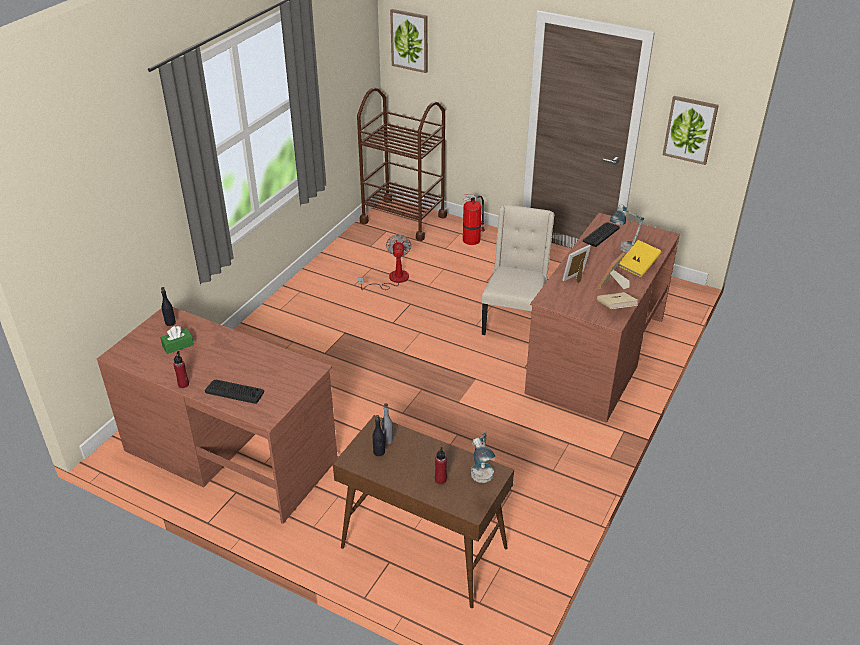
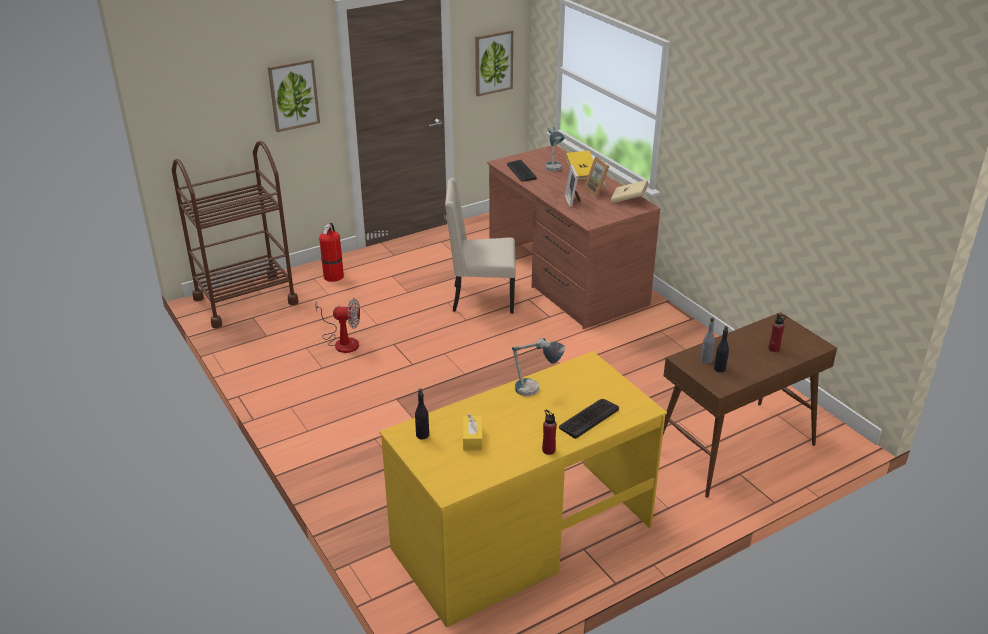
camera: 60 degrees left, 5 degrees down
brown desk [97,307,338,524] -> yellow desk [379,351,667,627]
green tissue box [160,326,194,354] -> yellow tissue box [463,414,482,451]
fan [358,235,412,290] -> fan turned 150 degrees clockwise [315,298,360,353]
picture [390,9,428,73] -> picture moved to [268,59,320,132]
table lamp [471,432,495,483] -> table lamp moved to [512,338,565,396]
beige chair [482,205,555,335] -> beige chair turned 45 degrees counterclockwise [445,178,516,314]

